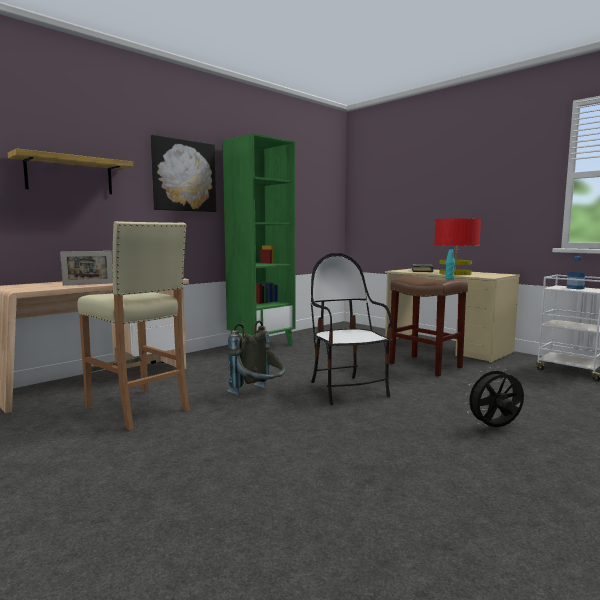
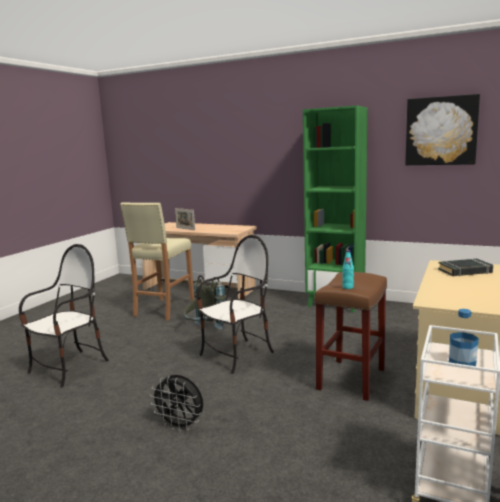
camera: 70 degrees right, 5 degrees up
shelf [8,148,133,194] -> none
picture [151,135,216,212] -> picture moved to [405,94,480,165]
red table lamp [434,218,481,275] -> none
black fan [465,367,524,427] -> black fan turned 150 degrees clockwise [150,375,203,431]
none -> chair [19,244,109,388]

